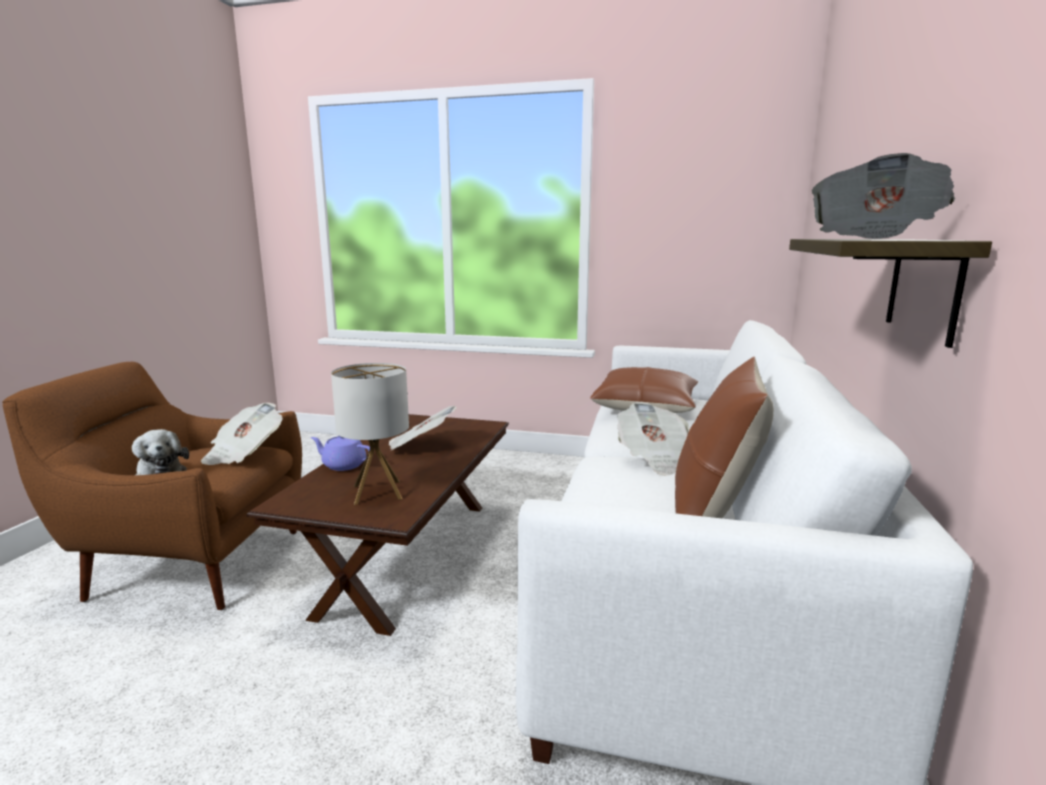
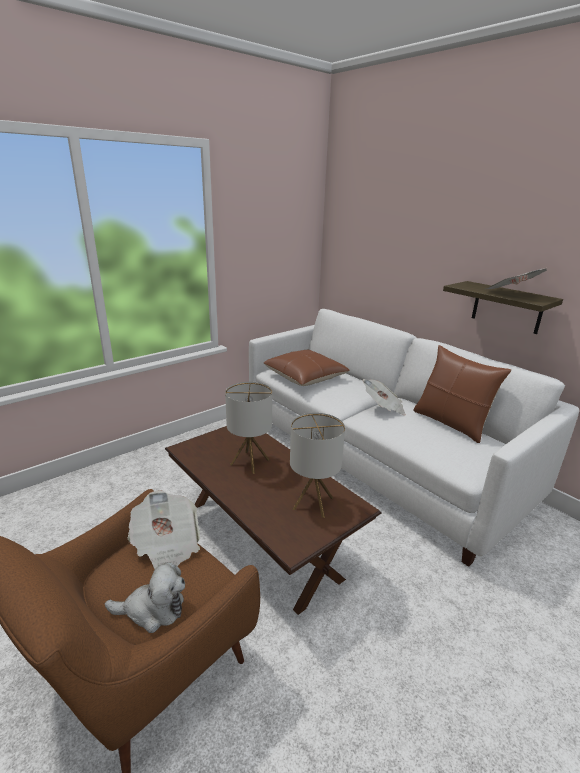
camera: 55 degrees left, 10 degrees up
purple teapot [311,435,370,471] -> none
newspaper [389,406,456,451] -> table lamp [225,382,272,474]

